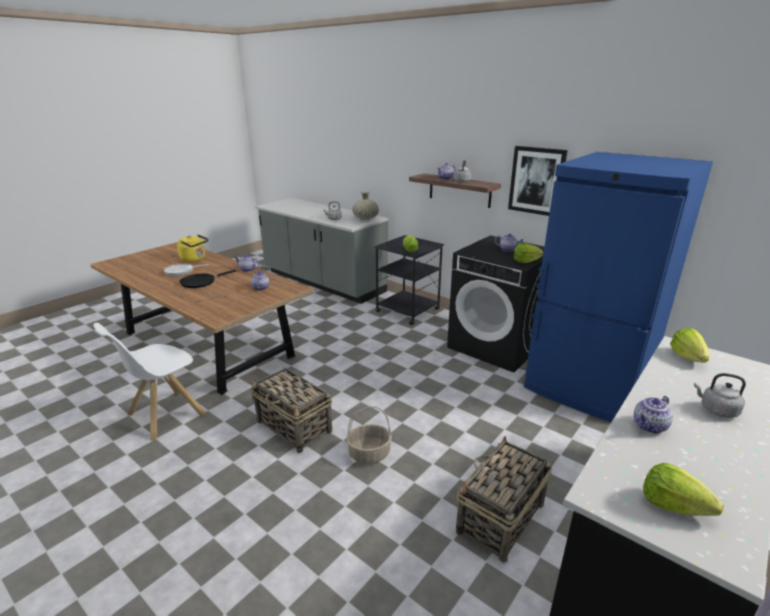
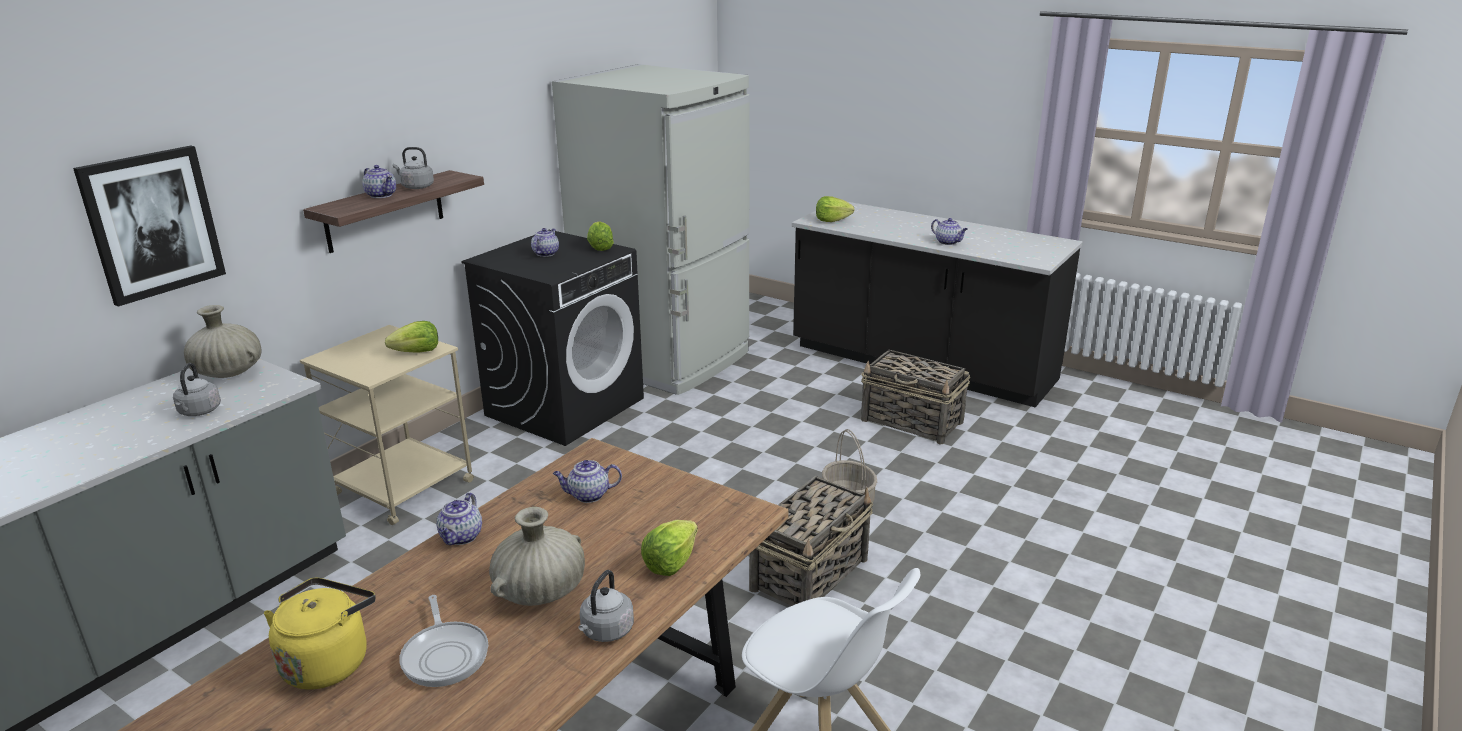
camera: 95 degrees left, 0 degrees up
black frying pan [179,270,236,288] -> beige vase [489,507,585,606]
black cart [374,235,444,325] -> beige cart [300,325,474,525]
picture [508,146,568,216] -> picture moved to [73,146,226,307]
blue fridge [524,152,713,422] -> white fridge [552,64,750,395]
lettuce [643,463,724,516] -> lettuce moved to [641,520,698,576]
grey kettle [694,373,746,418] -> grey kettle moved to [578,570,634,642]

